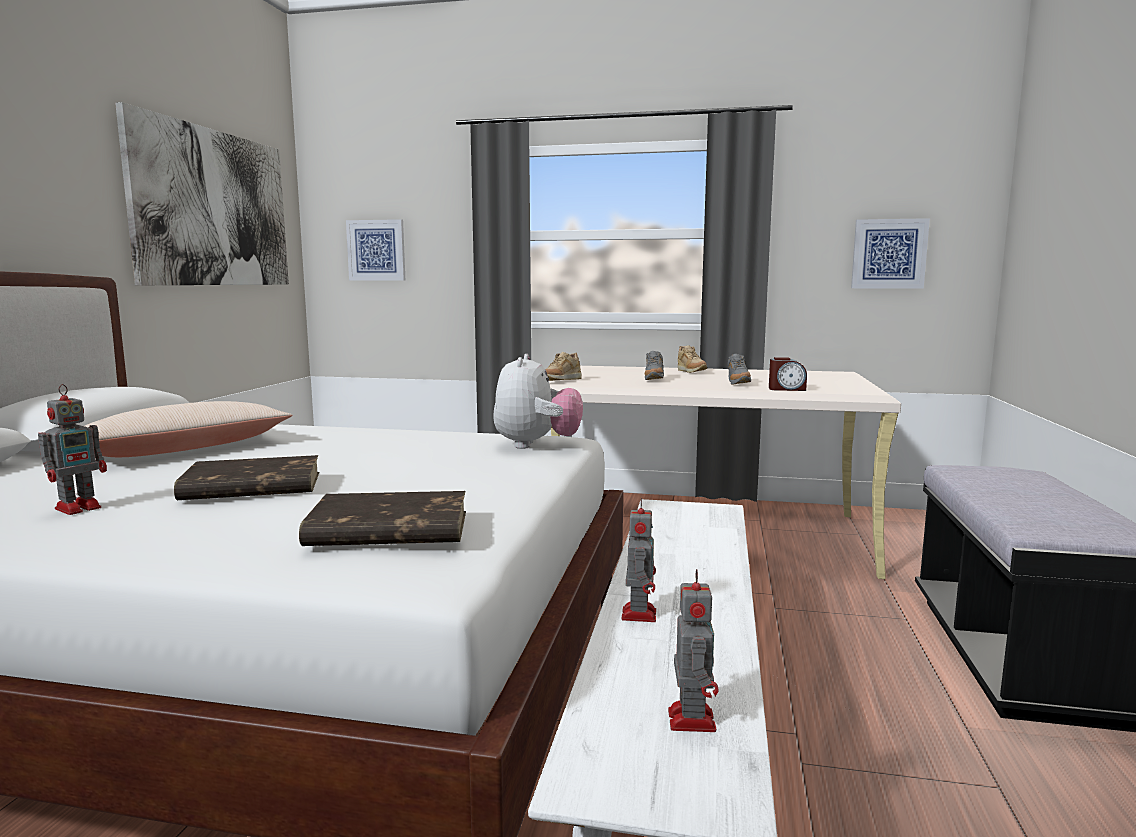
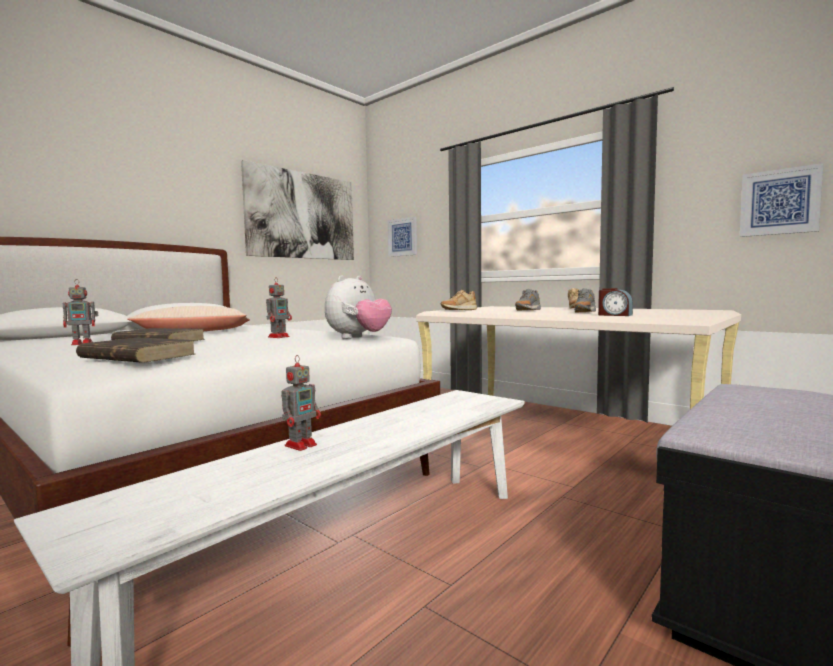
camera: 30 degrees right, 5 degrees down
toy robot [668,569,719,732] -> toy robot moved to [266,279,292,338]

